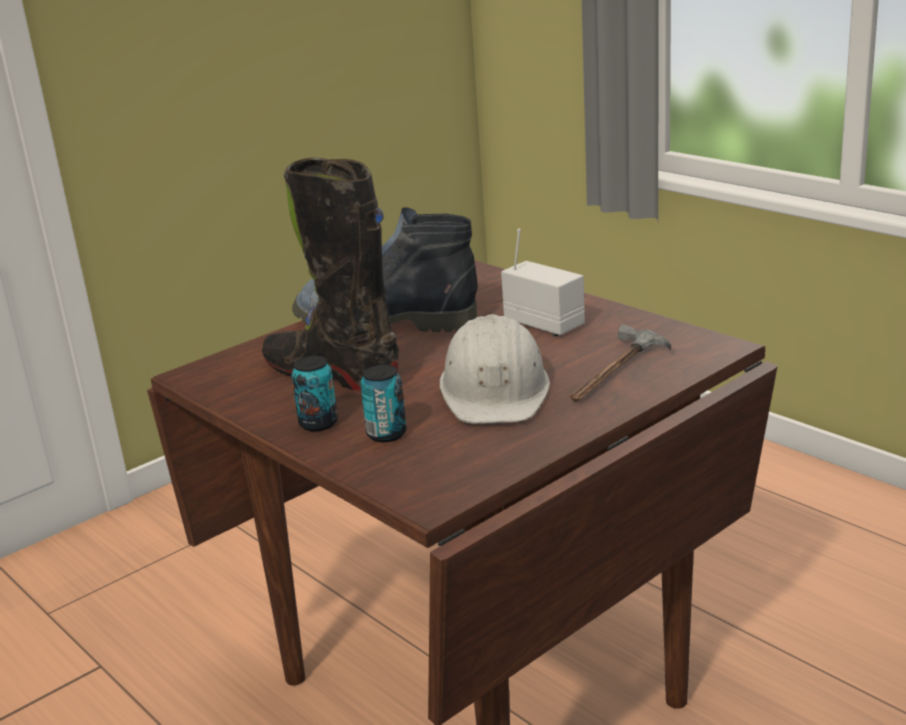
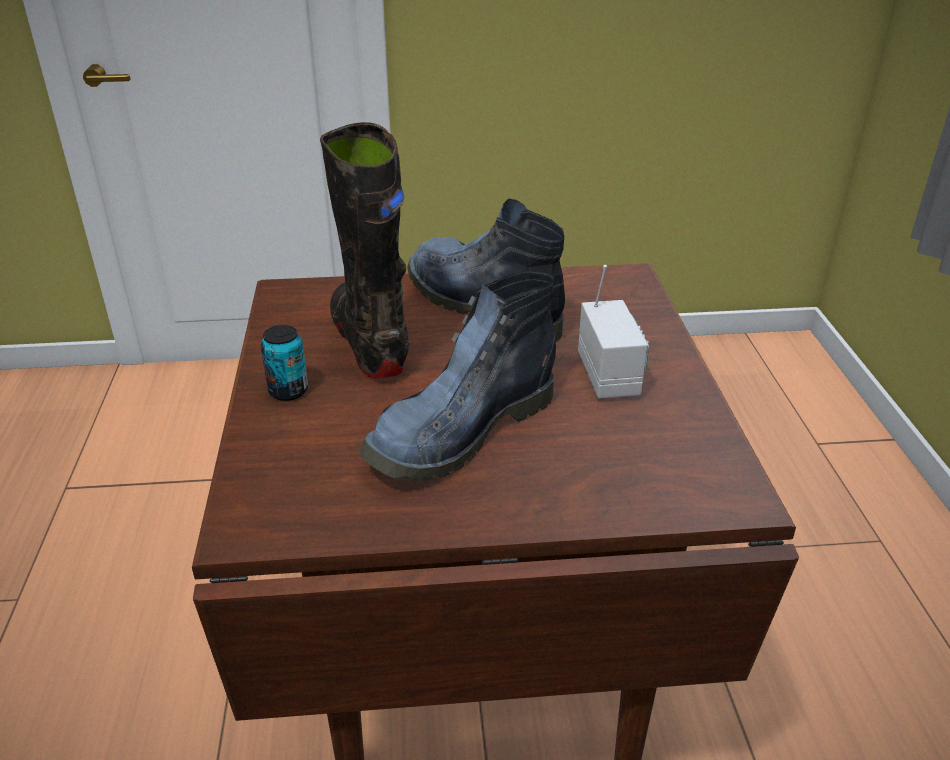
camera: 35 degrees right, 10 degrees up
can [360,365,407,442] -> none
white hard hat [440,314,550,424] -> boot [359,271,556,482]
hammer [570,324,671,402] -> none

